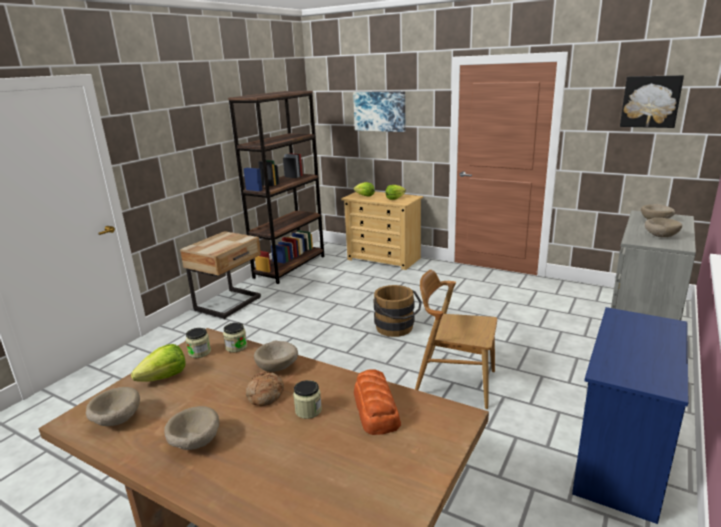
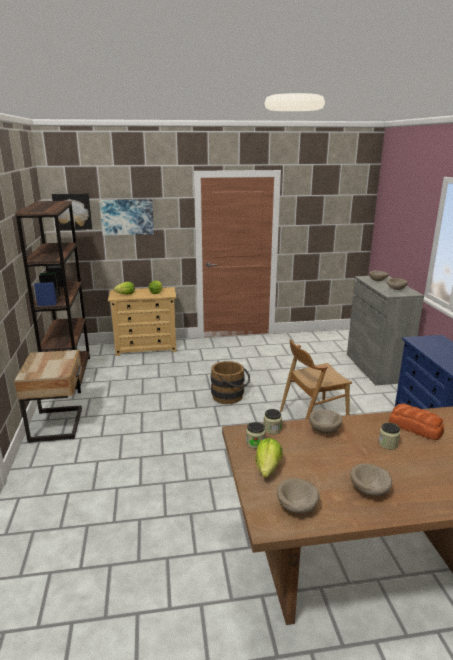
camera: 40 degrees left, 0 degrees up
bread [246,371,284,406] -> none
picture [620,75,684,128] -> picture moved to [52,193,92,230]

